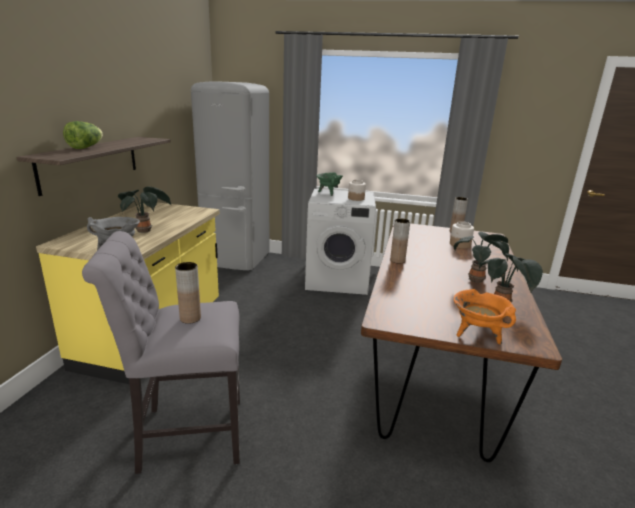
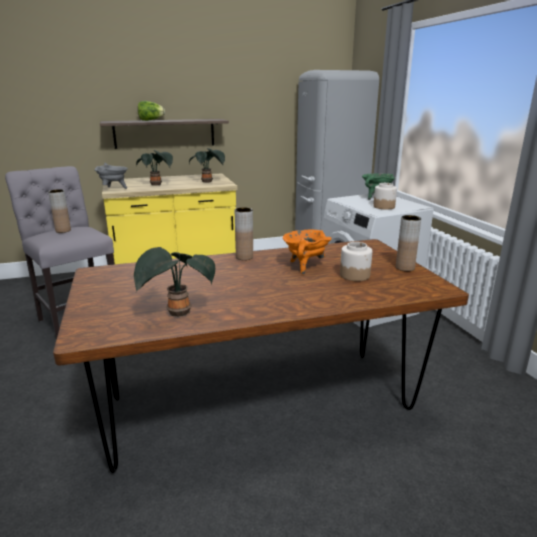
camera: 60 degrees right, 0 degrees up
potted plant [454,232,509,283] -> potted plant moved to [189,148,225,183]
orange cooking pot [454,289,516,344] -> orange cooking pot moved to [283,230,332,275]

